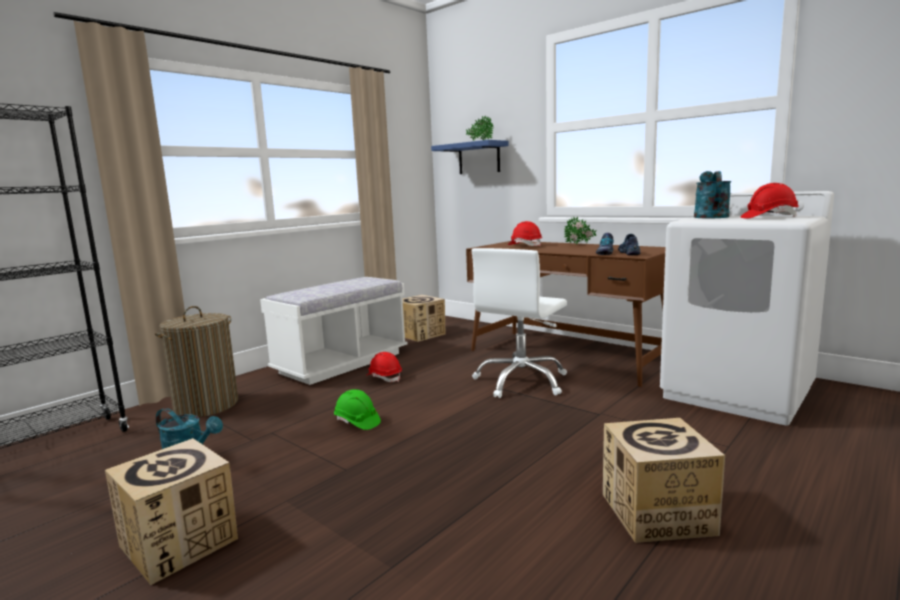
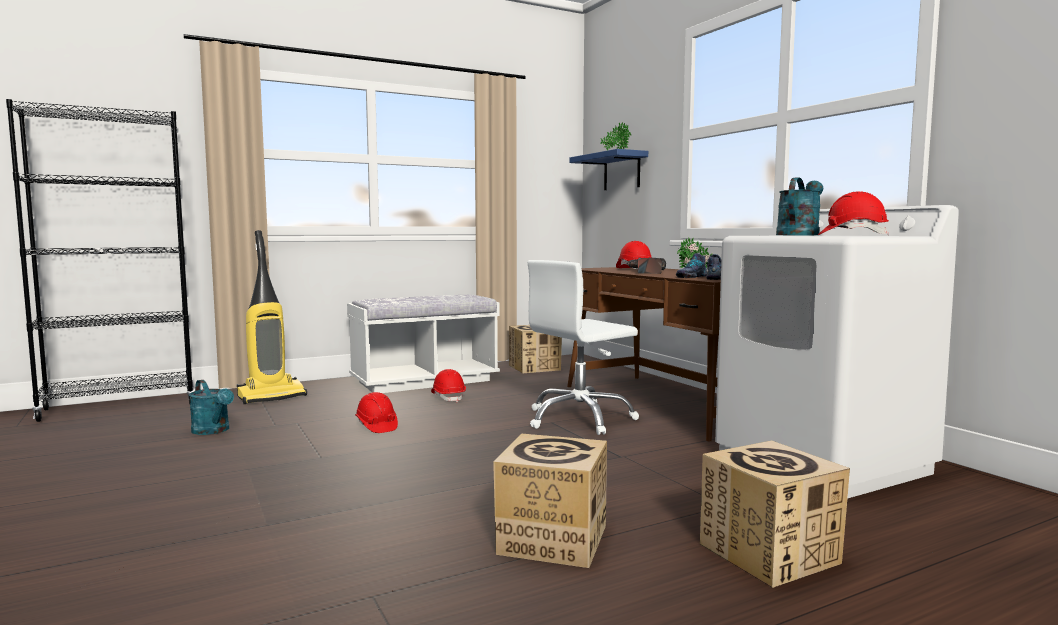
camera: 20 degrees right, 5 degrees down
cardboard box [105,438,238,586] -> cardboard box moved to [700,441,850,588]
laundry basket [155,306,238,417] -> vacuum cleaner [237,230,307,404]
green hard hat [334,389,381,430] -> red hard hat [355,392,398,433]
none -> power drill [626,258,666,274]

